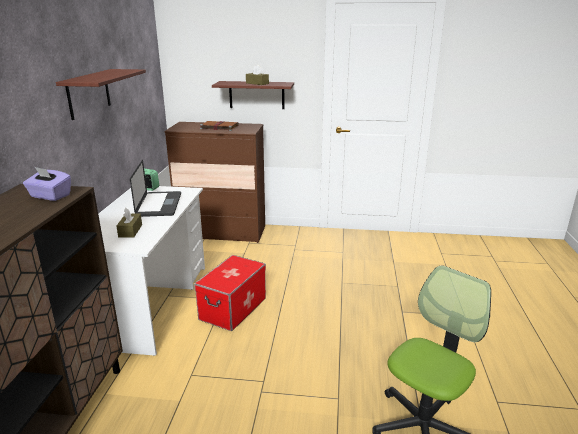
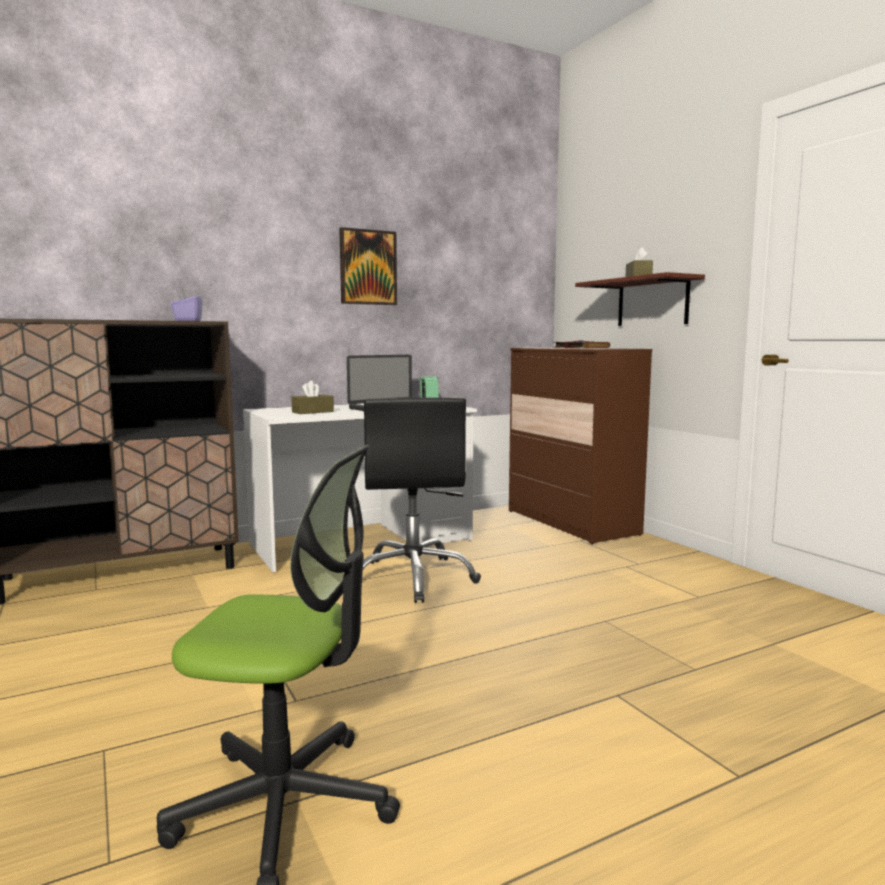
camera: 55 degrees right, 15 degrees down
shelf [56,69,146,120] -> picture [339,227,397,305]
storage box [194,255,266,331] -> black office chair [363,398,481,603]

